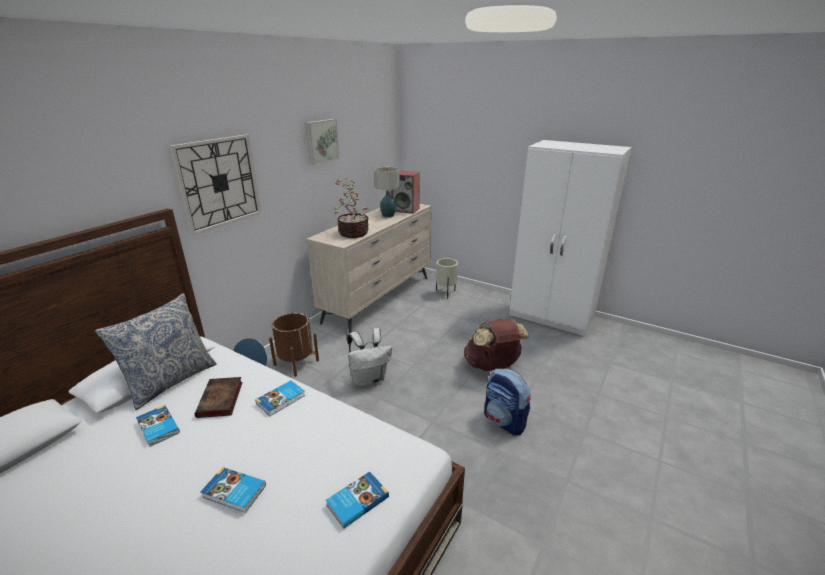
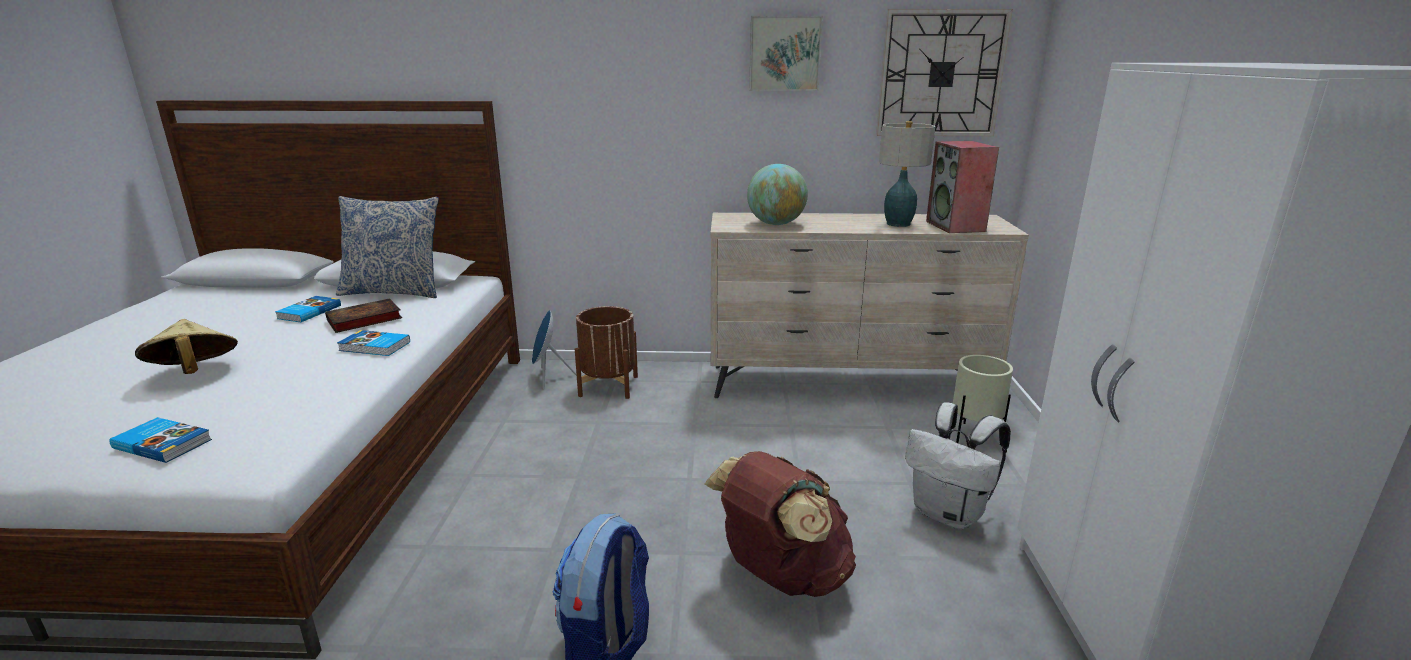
camera: 60 degrees right, 5 degrees down
wall clock [170,134,261,235] -> wall clock moved to [876,9,1013,136]
book [201,467,266,513] -> beige hat [135,319,238,374]
potted plant [334,178,369,238] -> globe [747,164,808,225]
white backpack [347,328,392,388] -> white backpack moved to [905,402,1011,530]

